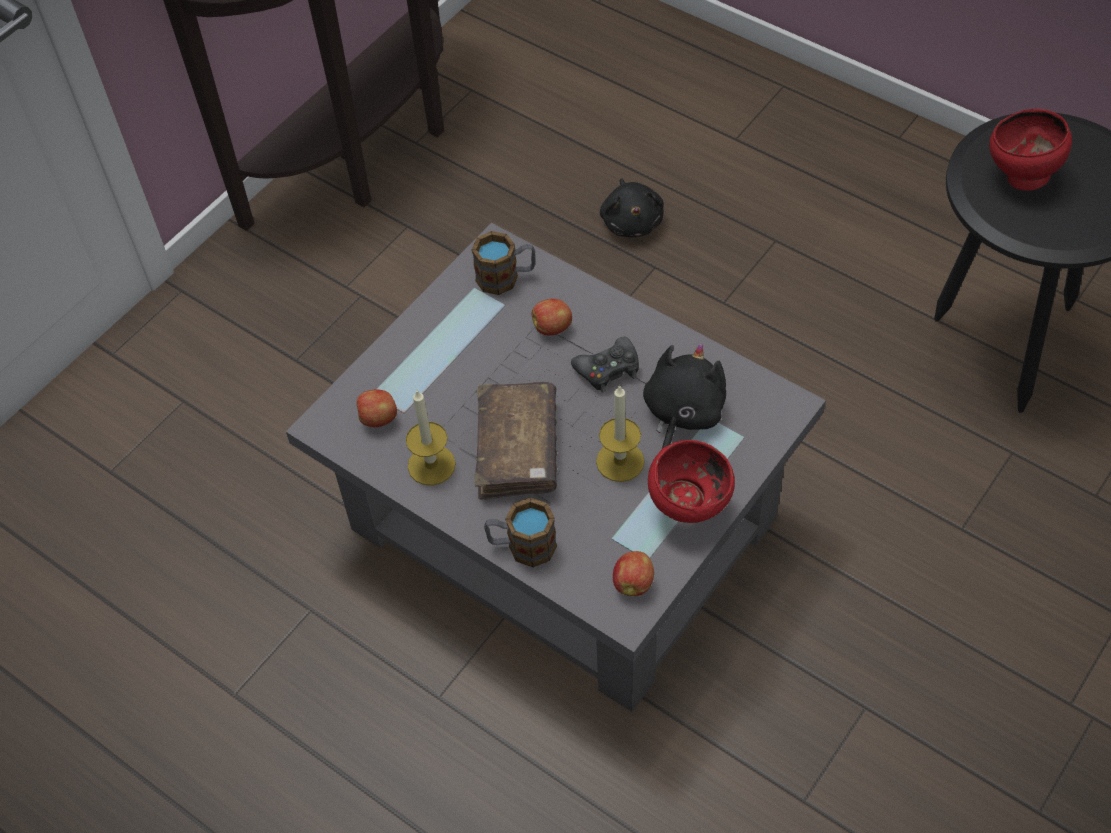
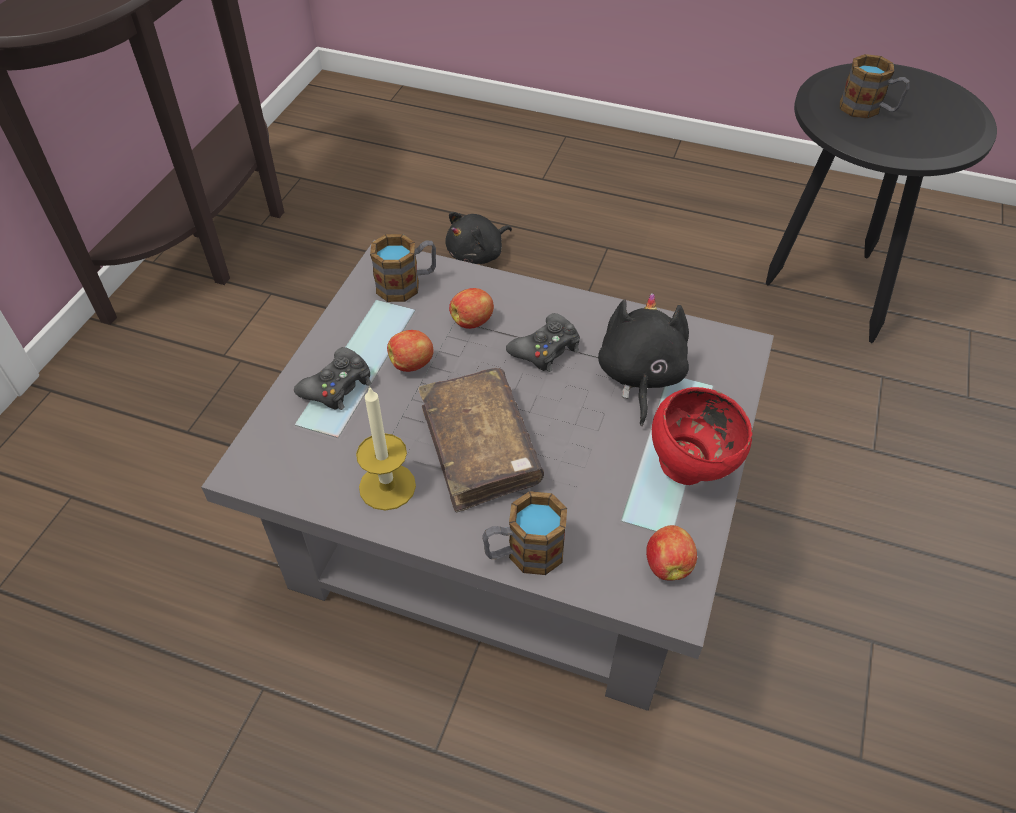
camera: 20 degrees left, 5 degrees down
apple [357,389,397,427] -> apple moved to [387,330,434,372]
candle [596,385,645,482] -> none
black plush toy [600,178,664,237] -> black plush toy turned 75 degrees clockwise [445,212,512,264]
red bowl [989,109,1072,191] -> mug [840,54,910,119]
none -> black game controller [294,347,371,410]

